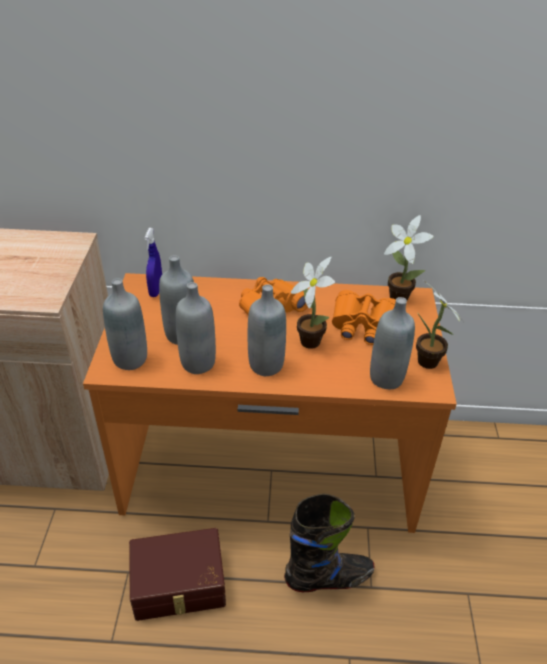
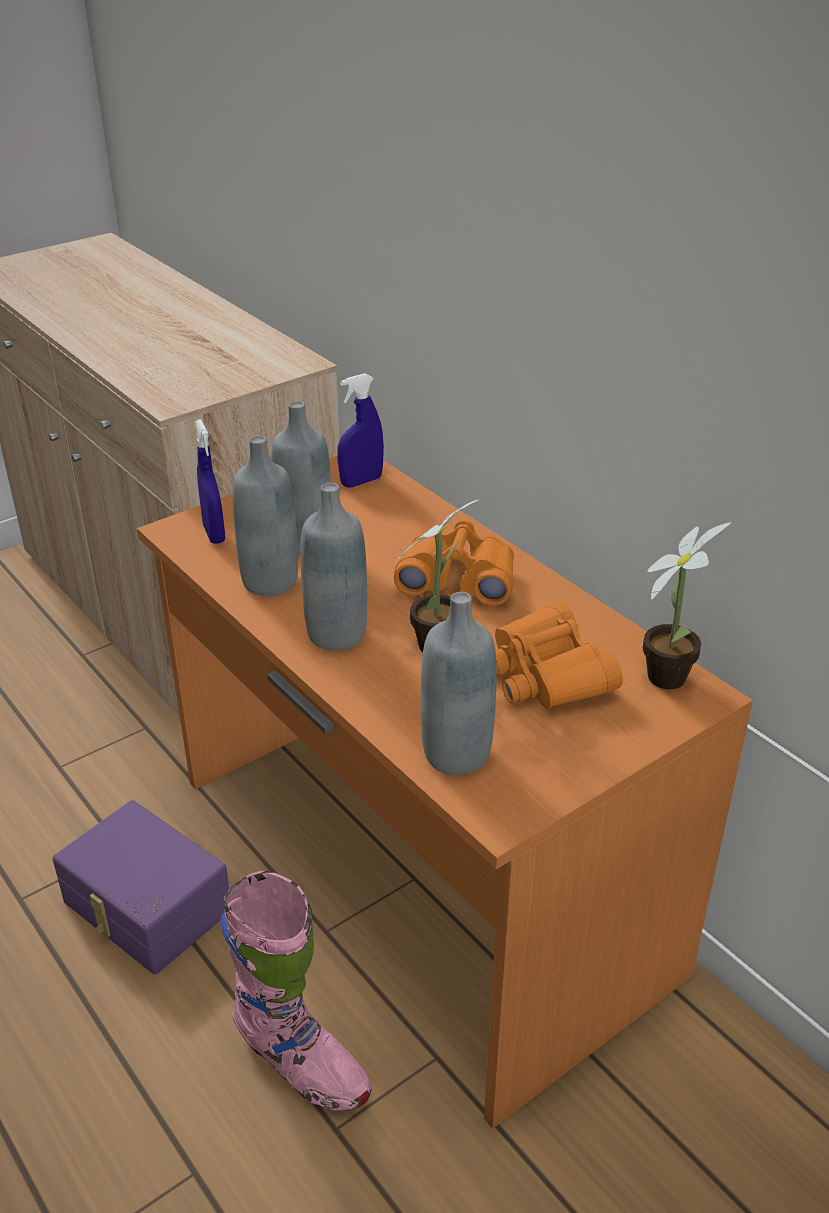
camera: 50 degrees right, 5 degrees down
grey bottle [103,278,147,370] -> blue spray bottle [195,419,225,544]
brown storage box [129,528,226,621] -> purple storage box [52,800,229,974]
black boot [284,493,374,592] -> pink boot [221,871,372,1111]
potted plant [416,280,463,369] -> none

